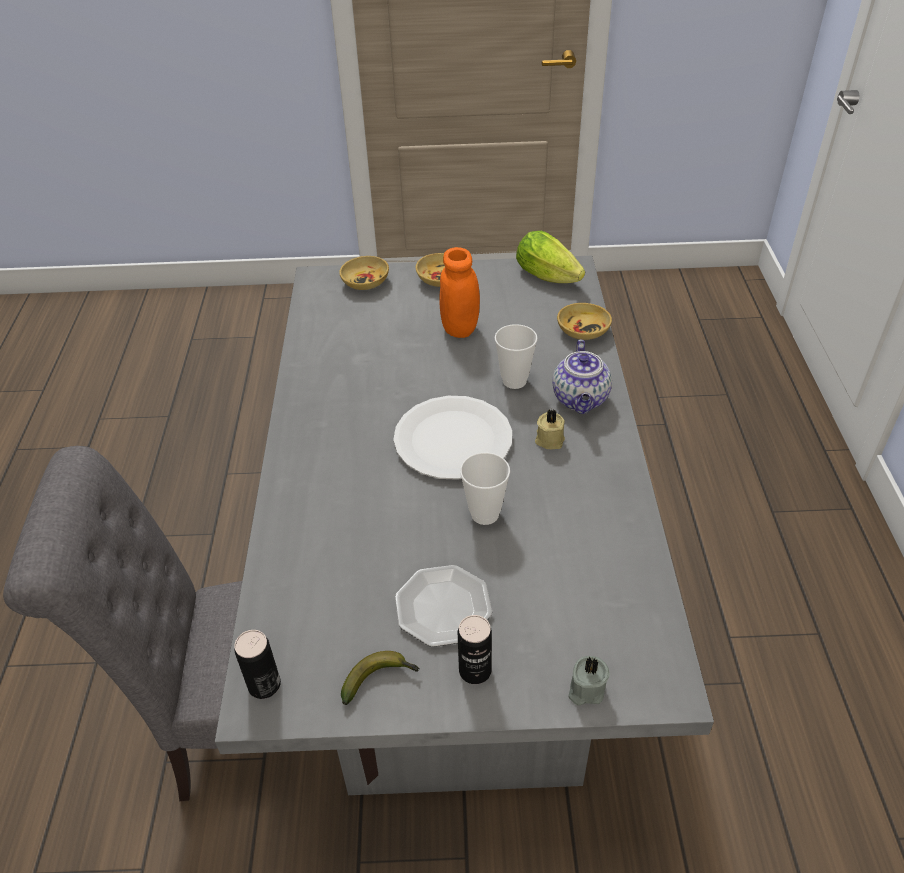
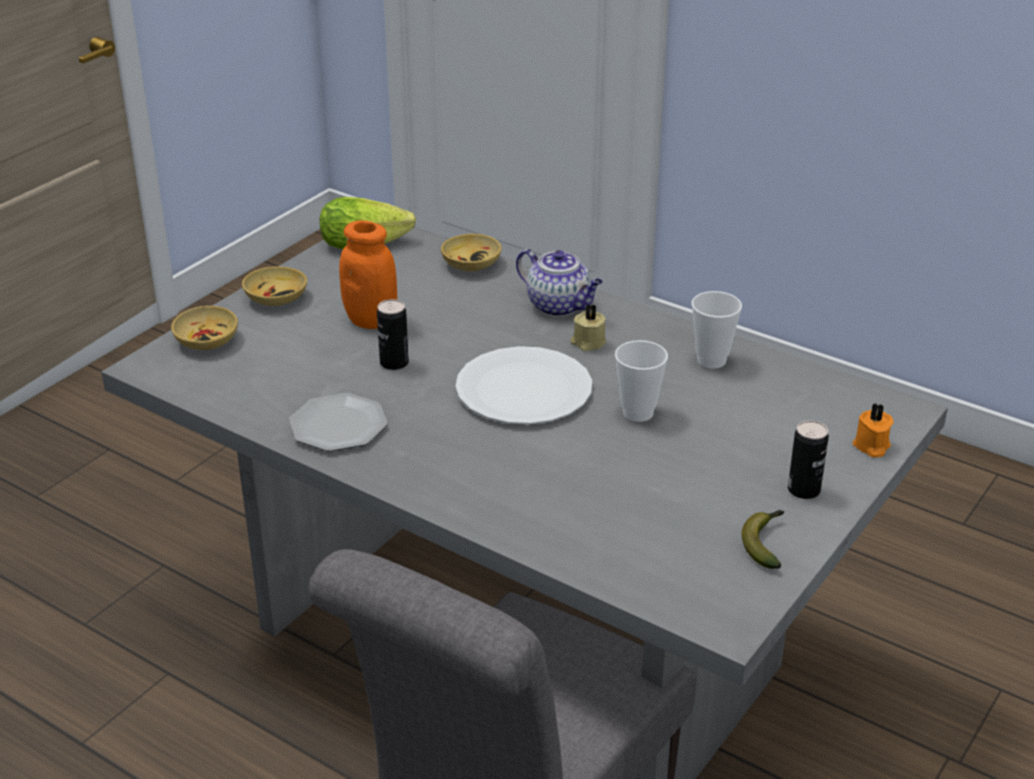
camera: 55 degrees left, 10 degrees down
can [234,630,281,699] -> can moved to [377,299,409,370]
plate [395,565,492,647] -> plate moved to [289,393,388,452]
cup [495,324,538,389] -> cup moved to [691,291,742,369]
grey candle [568,656,610,705] -> orange candle [853,403,894,457]

